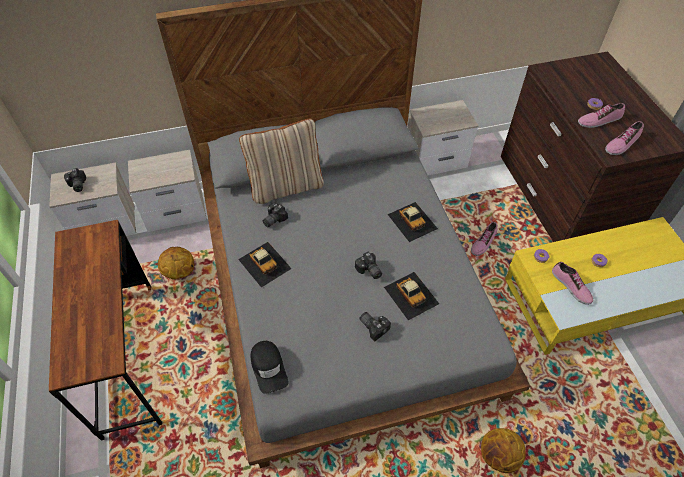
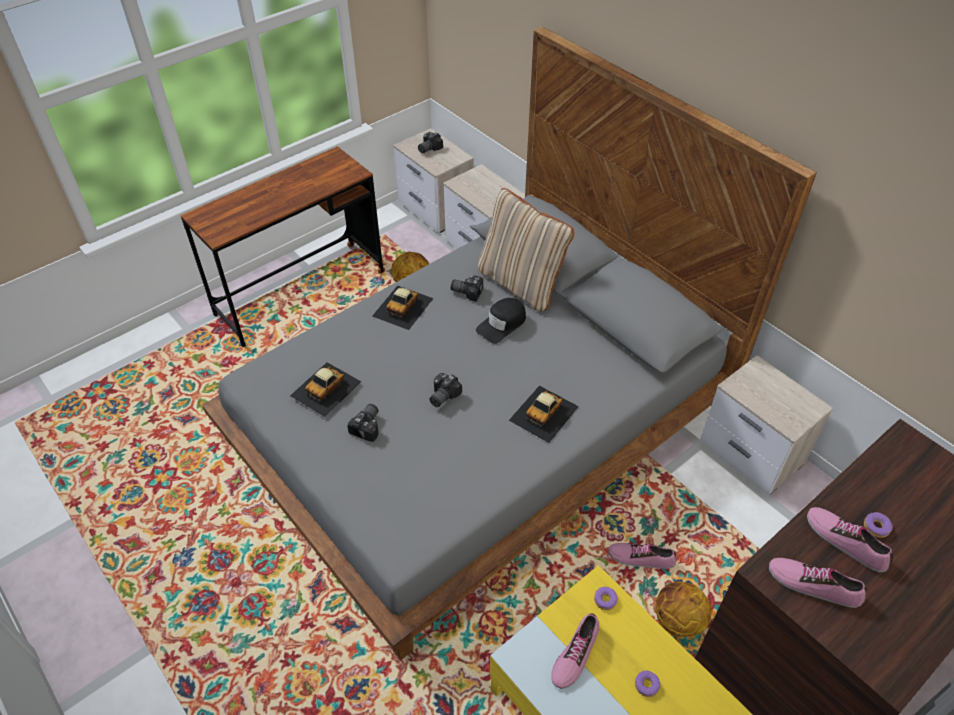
camera: 65 degrees right, 5 degrees down
black cap [250,341,289,394] -> black cap moved to [476,298,526,344]
toy car [384,272,439,320] -> toy car moved to [290,362,361,417]
basketball [481,428,526,473] -> basketball moved to [656,582,712,637]

